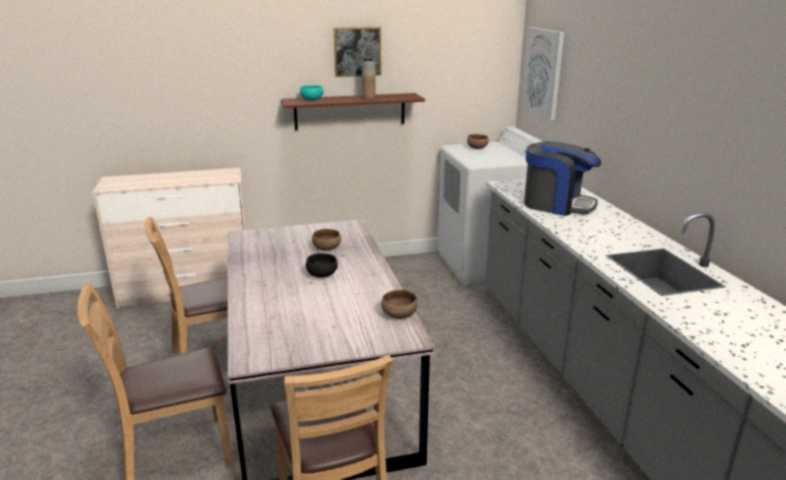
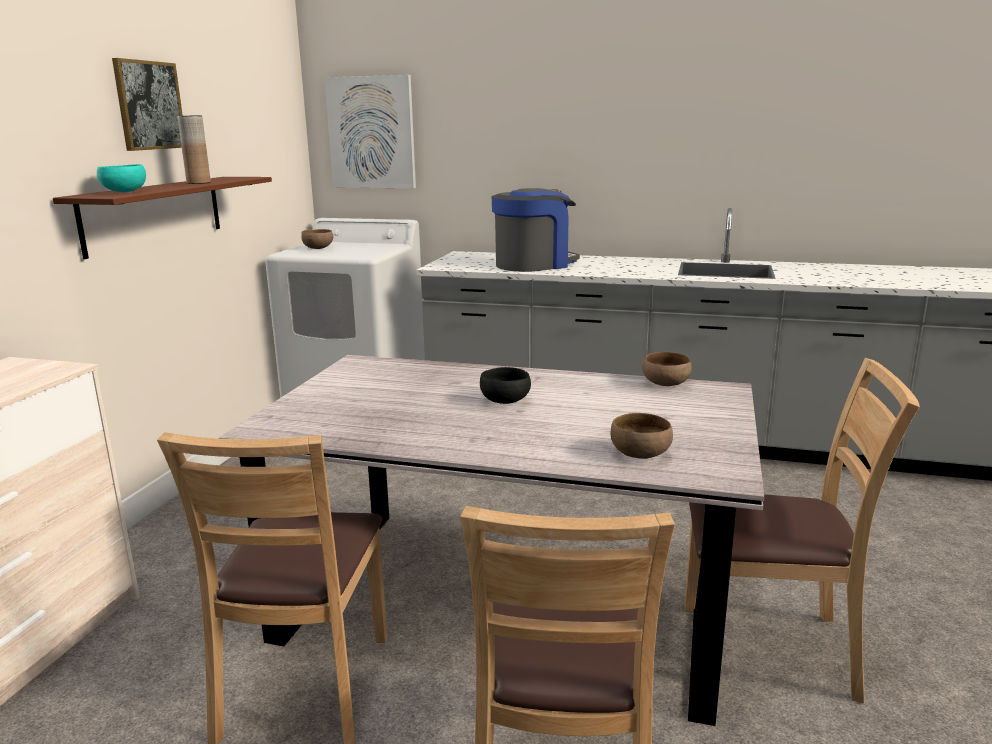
camera: 60 degrees left, 5 degrees down
brown bowl [312,229,341,251] -> brown bowl moved to [611,413,673,459]

